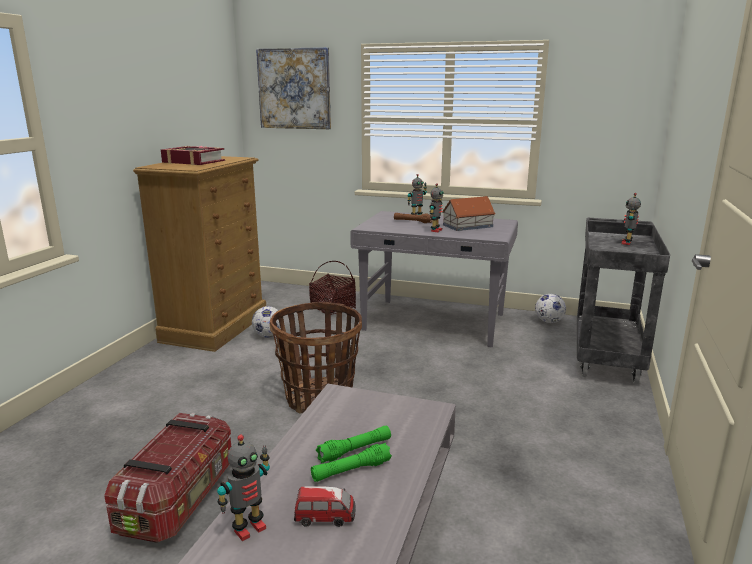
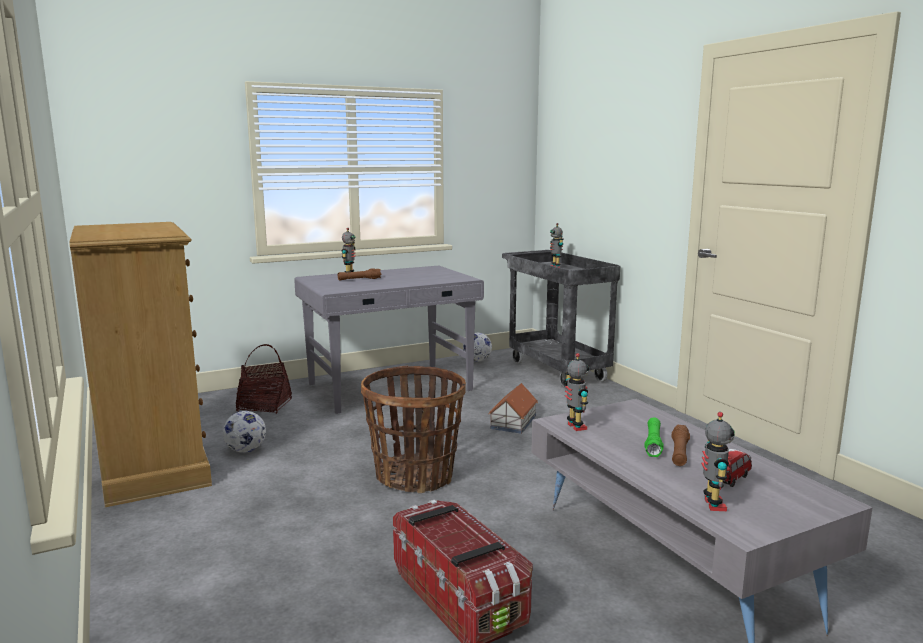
camera: 45 degrees left, 5 degrees down
book [161,146,225,165] -> none
picture [256,47,331,129] -> none
green flashlight [311,443,392,482] -> brown flashlight [671,425,690,466]
toy robot [429,183,444,232] -> toy robot moved to [565,353,589,431]
toy house [443,196,496,231] -> toy house moved to [488,383,538,434]

